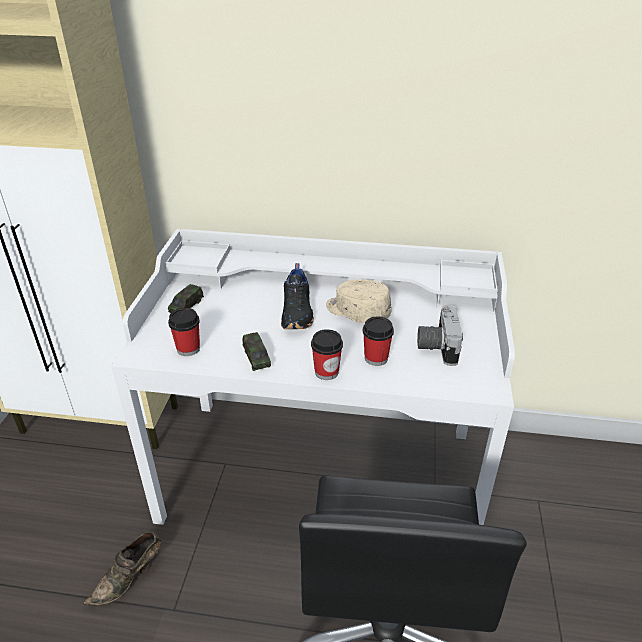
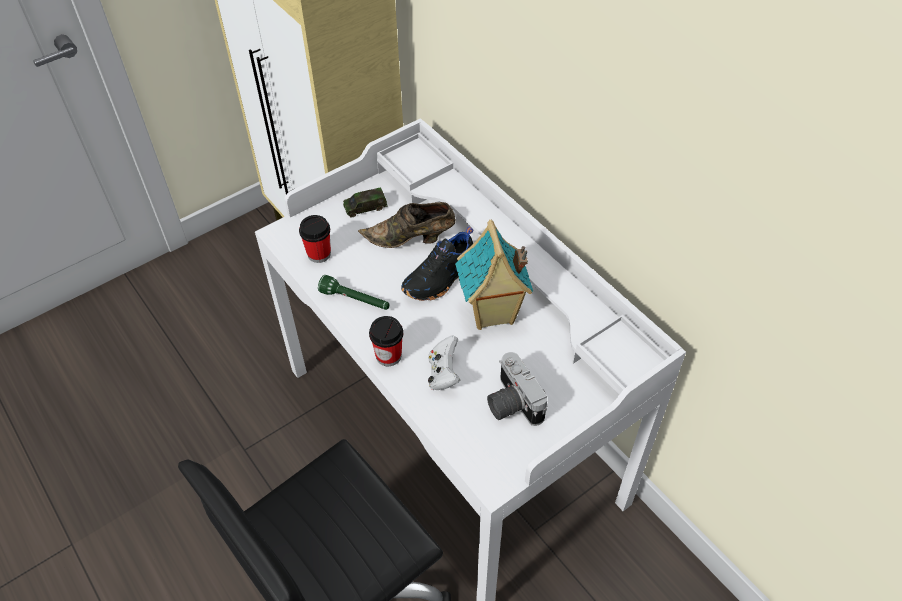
camera: 45 degrees right, 15 degrees up
brown shoe [84,532,161,605] -> brown shoe moved to [358,202,456,248]
toy car [242,332,271,371] -> green flashlight [318,275,390,310]
beige cap [326,279,391,324] -> toy house [455,220,533,330]
cup [363,316,394,366] -> white game controller [428,335,460,390]
camera [417,305,463,366] -> camera turned 75 degrees counterclockwise [487,352,548,426]

